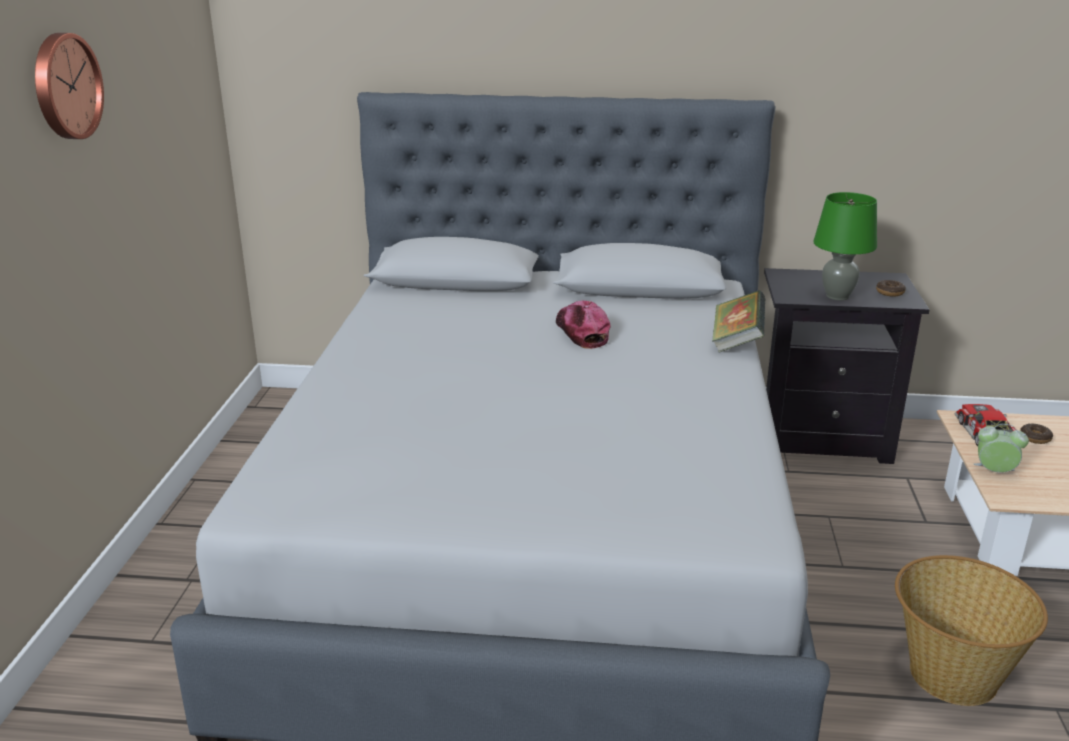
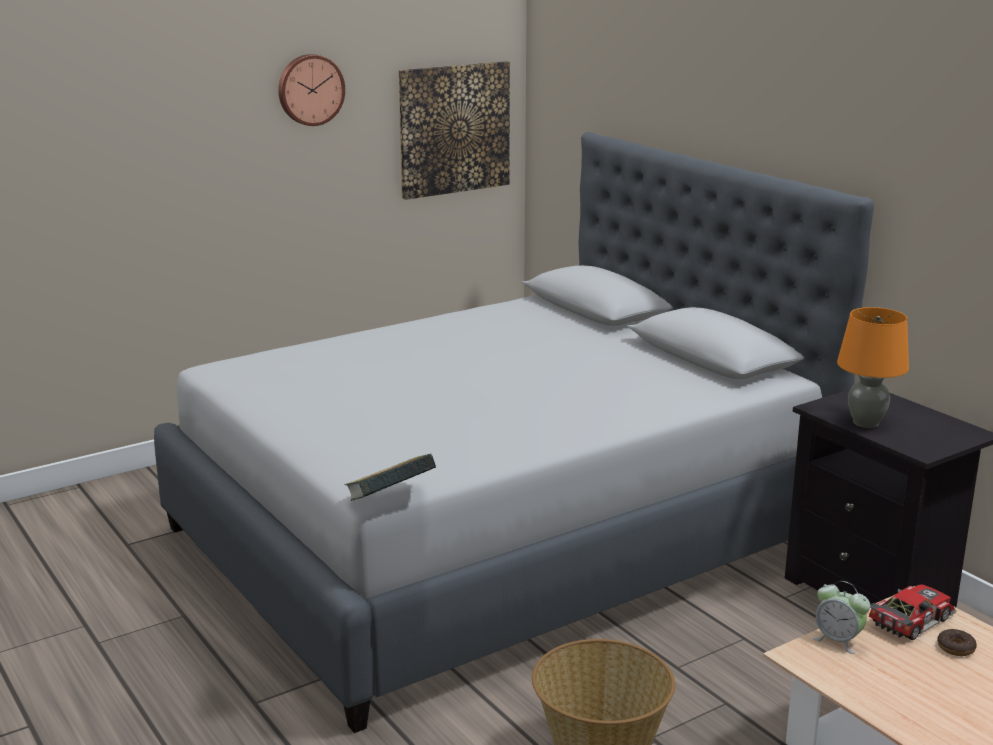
camera: 50 degrees right, 5 degrees down
cap [556,301,610,349] -> none
book [712,290,765,352] -> book moved to [344,454,436,501]
green table lamp [813,192,877,300] -> orange table lamp [837,307,909,428]
donut [876,280,906,297] -> none
alarm clock [974,424,1029,473] -> alarm clock turned 150 degrees clockwise [812,581,870,654]
none -> picture [398,61,510,200]

